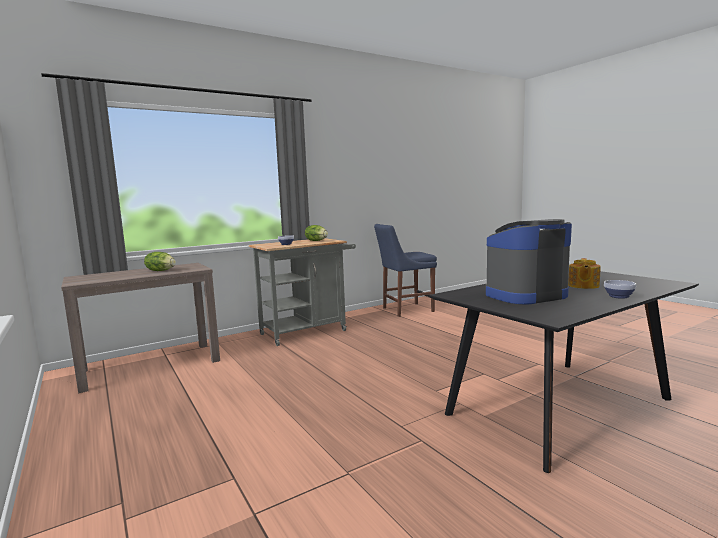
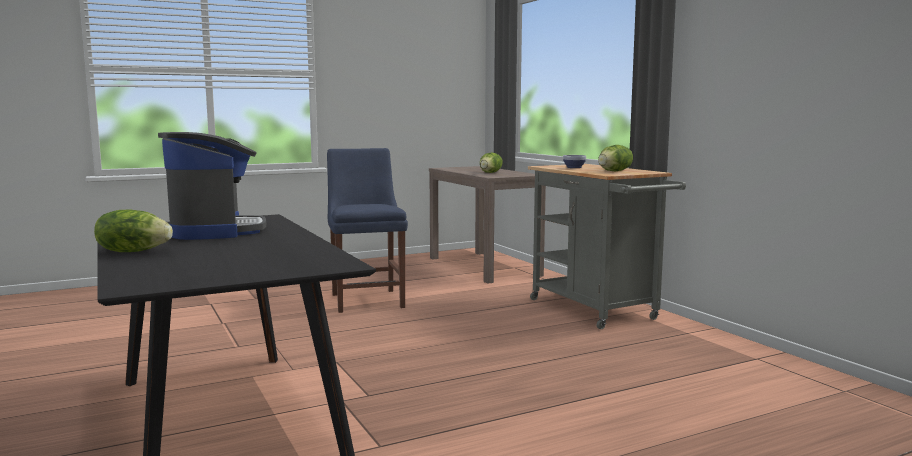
camera: 95 degrees right, 0 degrees up
blue chair [374,224,437,317] -> blue chair moved to [327,148,408,313]
teapot [568,258,601,289] -> none
bowl [604,280,636,299] -> lettuce [94,210,173,252]

